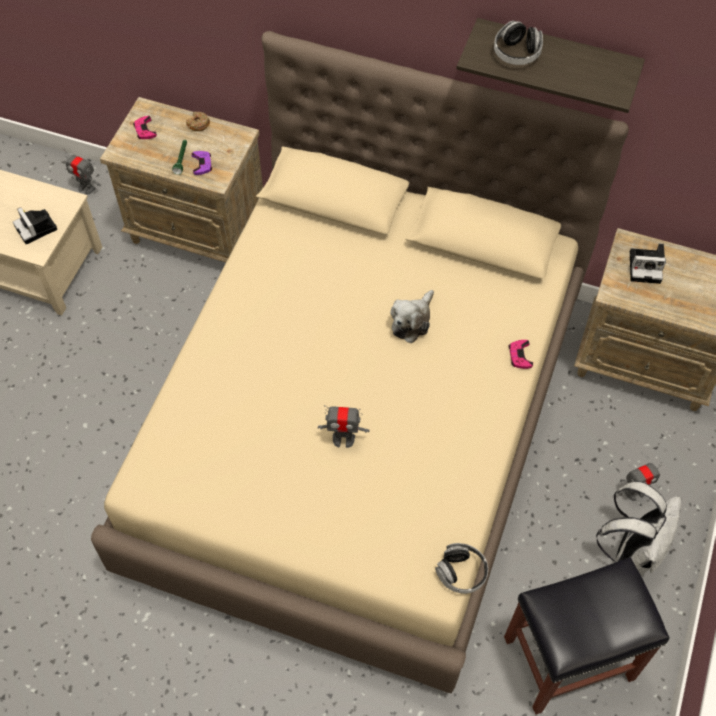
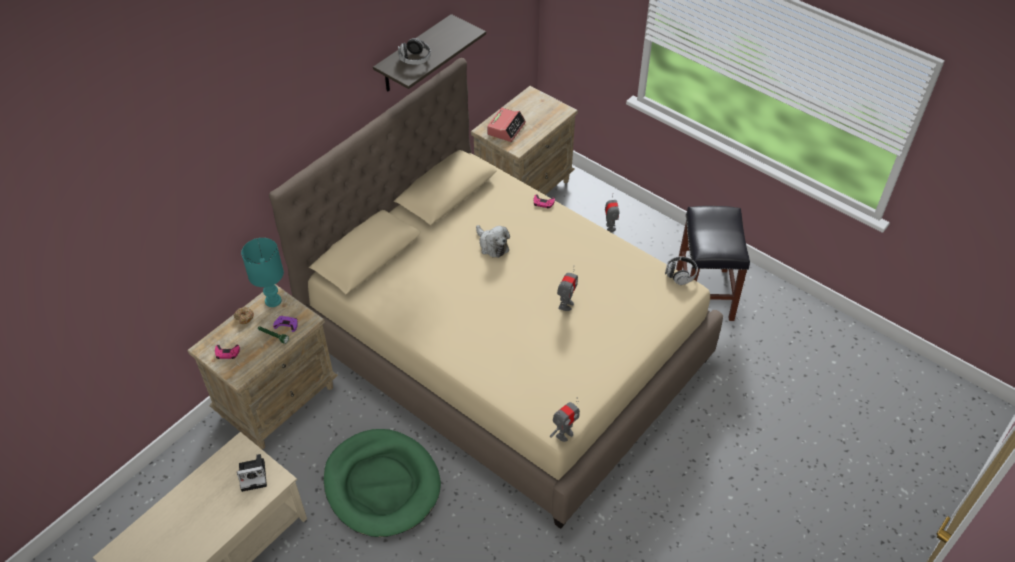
camera: 70 degrees left, 10 degrees down
toy robot [63,149,101,195] -> toy robot moved to [550,398,580,442]
white backpack [596,482,681,576] -> none
camera [630,244,666,284] -> alarm clock [487,108,526,142]
none -> turquoise table lamp [241,238,284,307]
none -> green dog bed [324,429,441,537]

